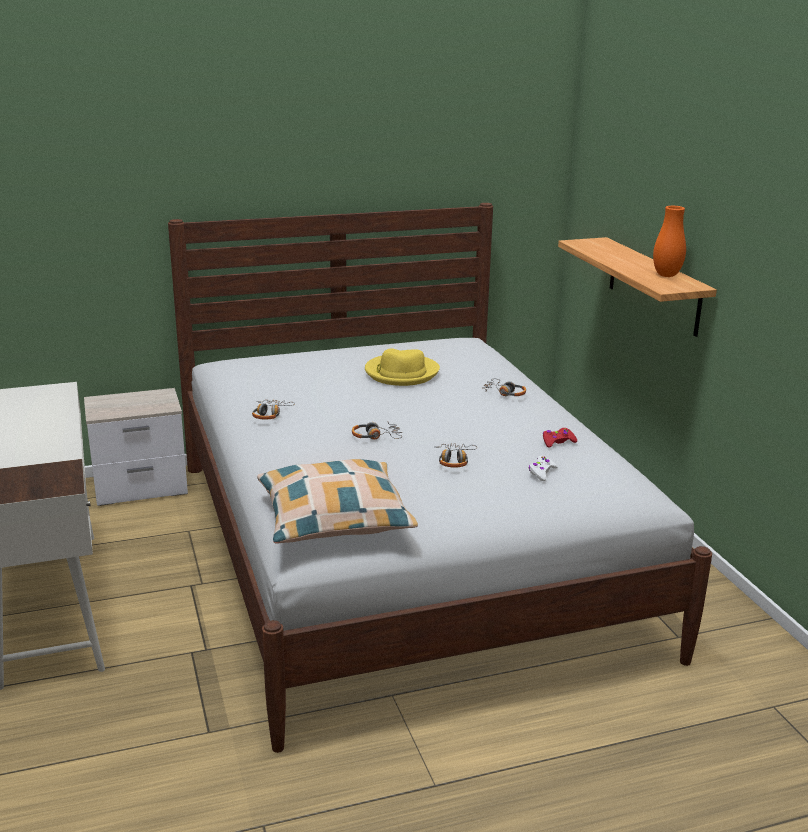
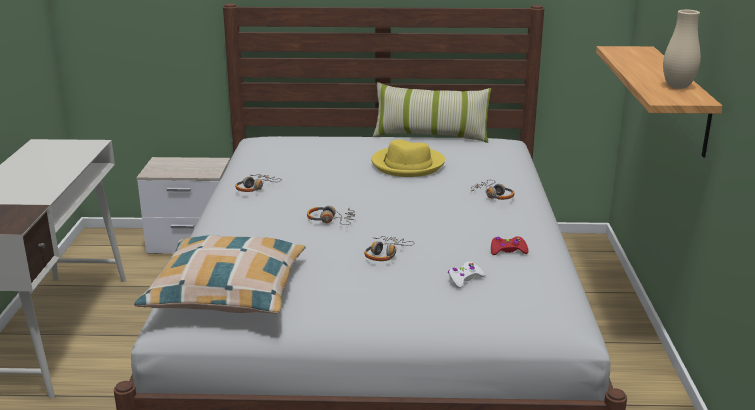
camera: 20 degrees right, 0 degrees up
orange vase [653,206,686,277] -> beige vase [663,10,701,89]
none -> pillow [373,82,491,143]

